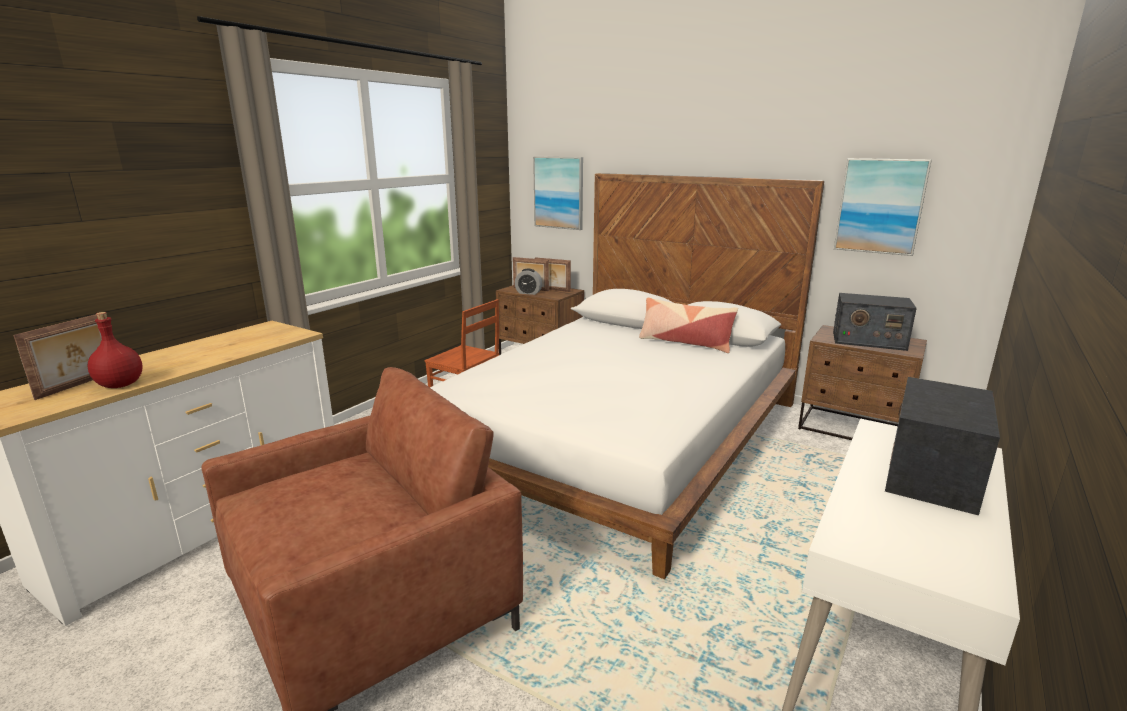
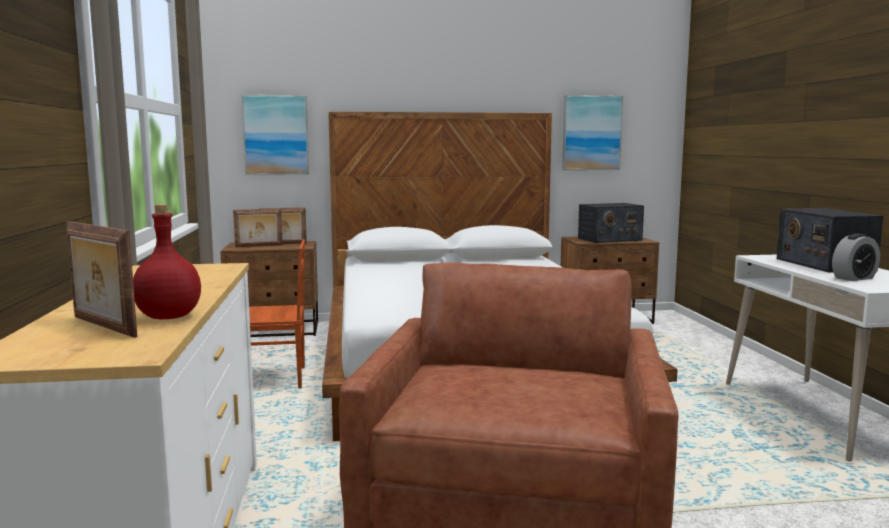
camera: 40 degrees left, 10 degrees down
picture frame [13,314,102,400] -> picture frame turned 150 degrees clockwise [66,221,137,338]
alarm clock [515,269,543,295] -> alarm clock moved to [832,234,880,281]
pillow [639,298,738,353] -> none

